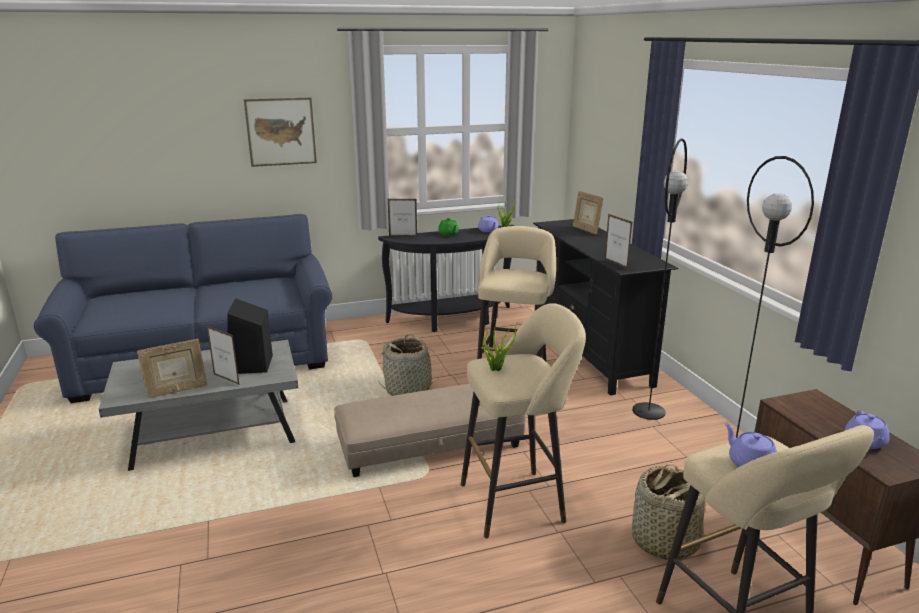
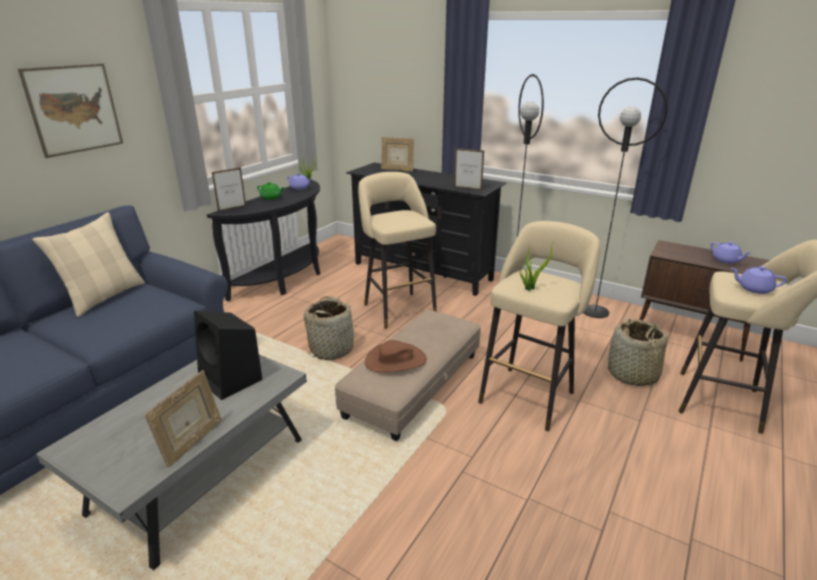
camera: 40 degrees left, 5 degrees up
picture frame [207,326,240,385] -> none
none -> beige pillow [32,212,145,317]
none -> brown hat [365,340,427,373]

